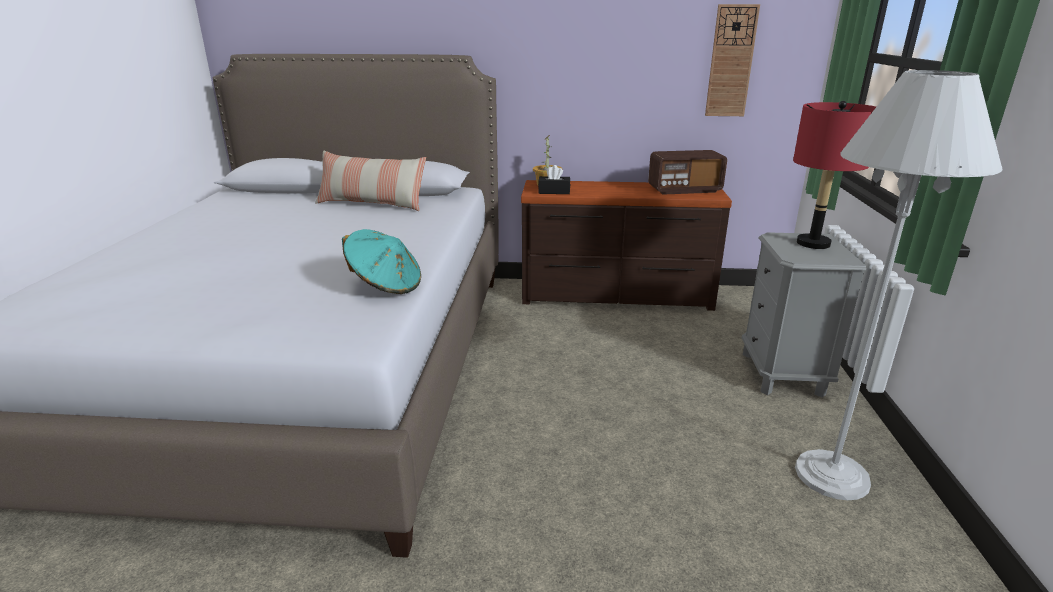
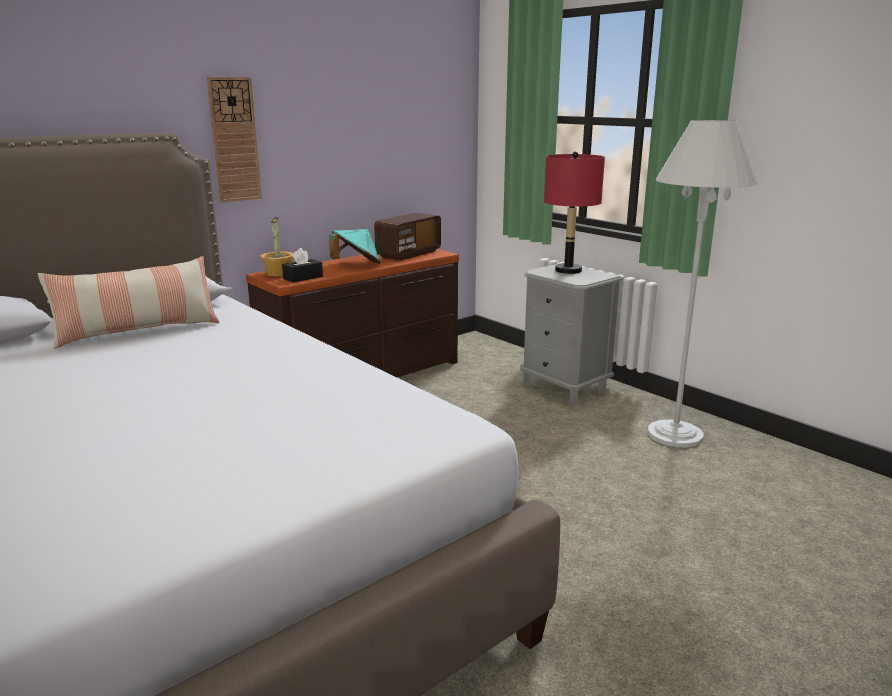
camera: 45 degrees left, 5 degrees down
turquoise hat [342,229,421,294] -> turquoise hat moved to [330,229,380,264]
wall clock [705,4,760,116] -> wall clock moved to [207,77,262,202]

